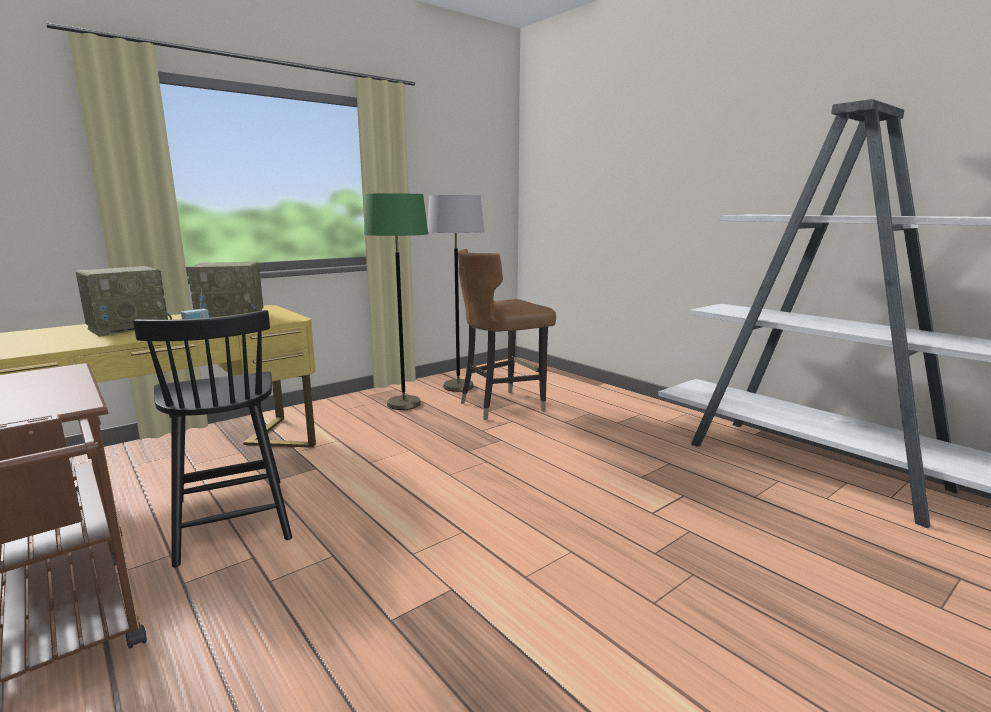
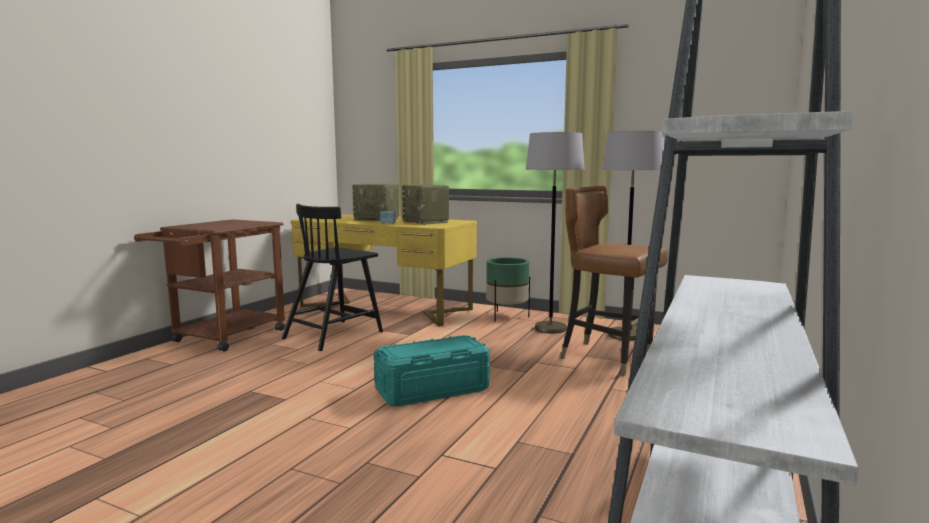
camera: 65 degrees right, 5 degrees down
green floor lamp [364,193,428,410] -> grey floor lamp [526,132,585,334]
none -> turquoise storage box [374,335,490,407]
none -> green planter [486,257,530,322]

